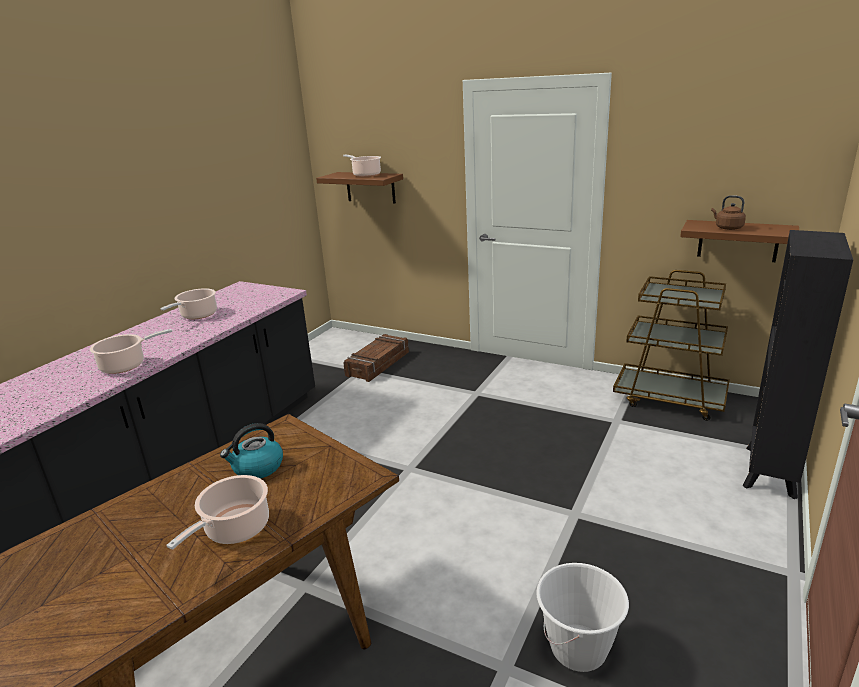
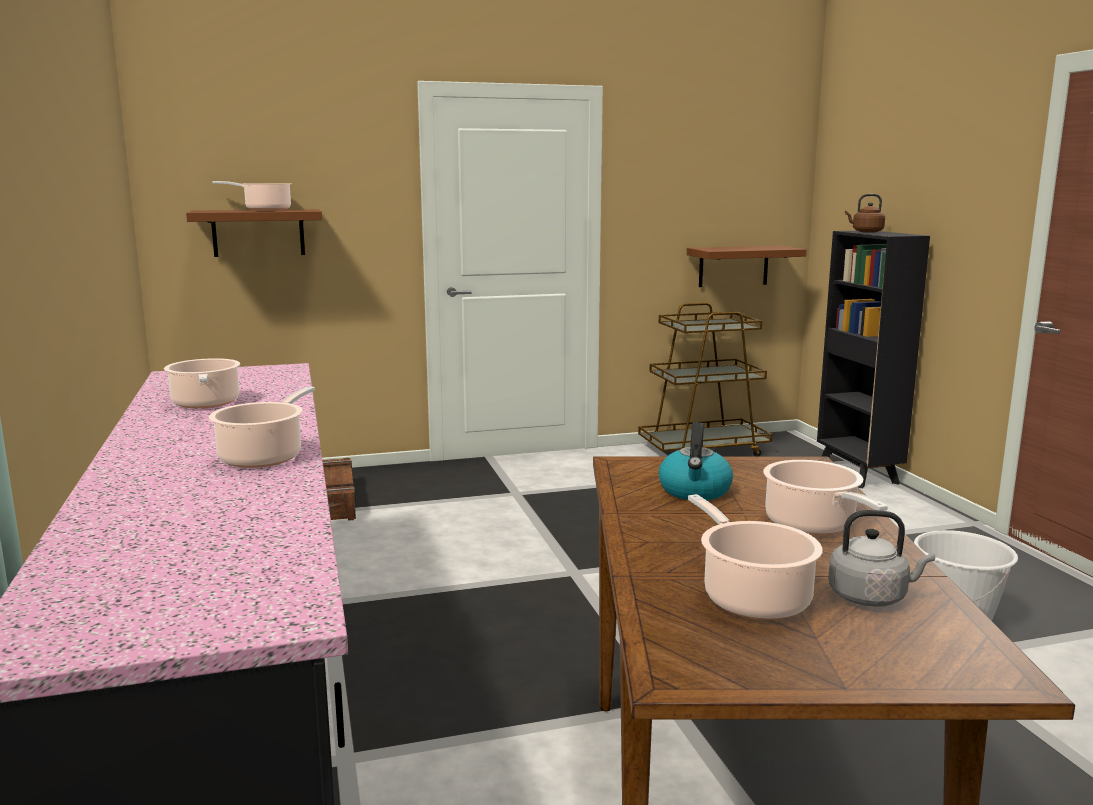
camera: 45 degrees left, 10 degrees down
brown kettle [711,195,746,230] -> brown kettle moved to [845,194,885,233]
none -> cooking pot [688,494,823,620]
none -> grey kettle [828,510,935,607]

